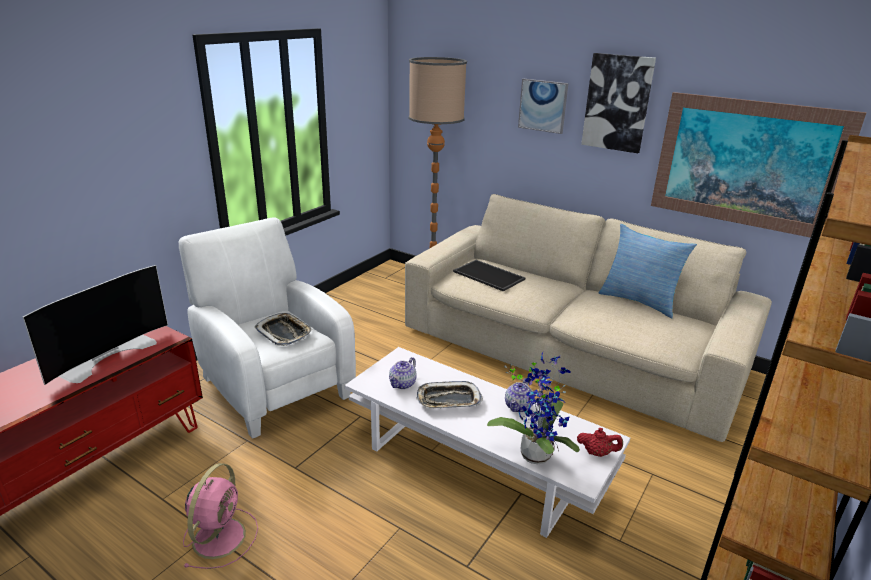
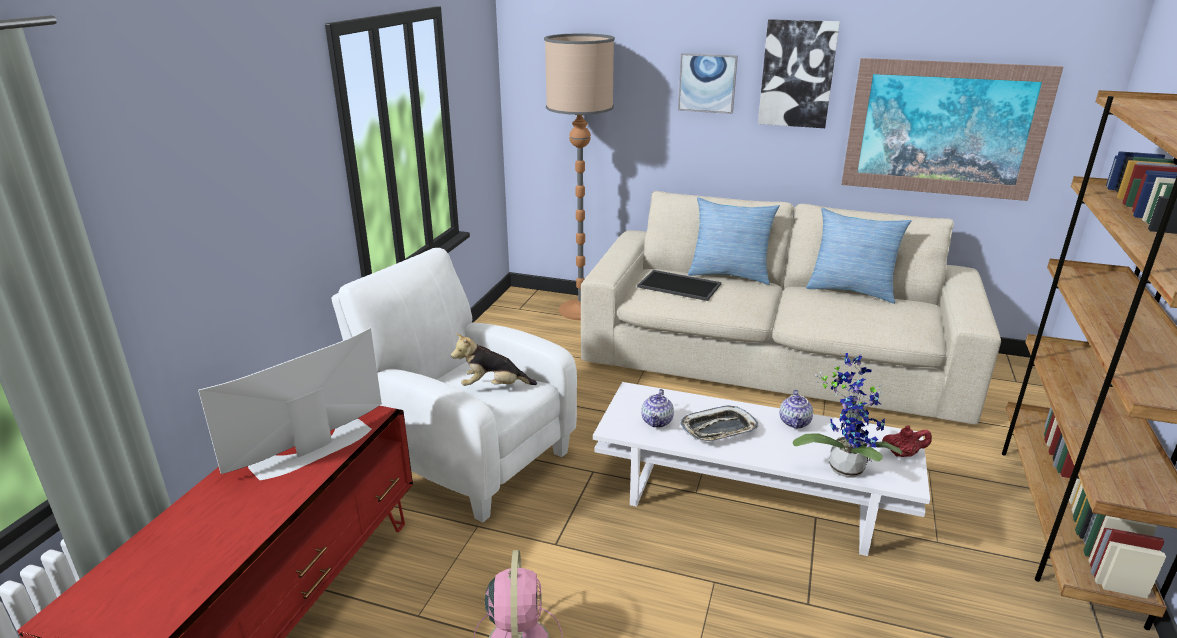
camera: 15 degrees left, 0 degrees up
television [23,265,168,385] -> television turned 150 degrees counterclockwise [198,328,382,480]
tray [254,313,313,346] -> plush toy [451,333,537,386]
none -> pillow [688,197,780,285]

